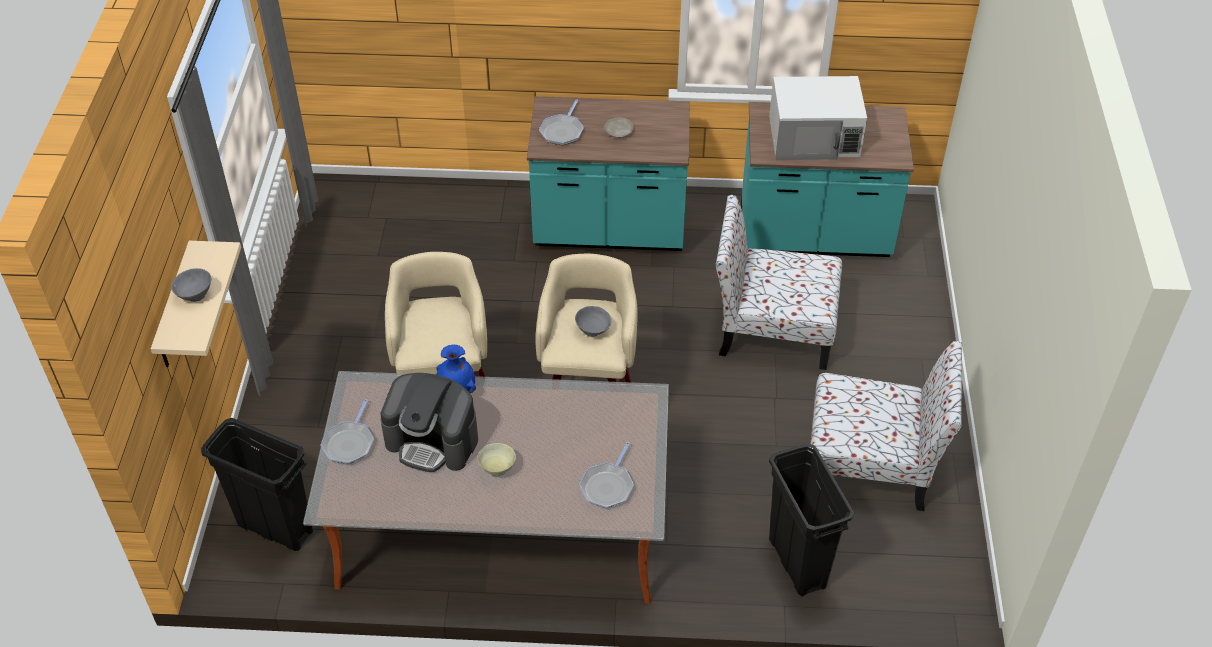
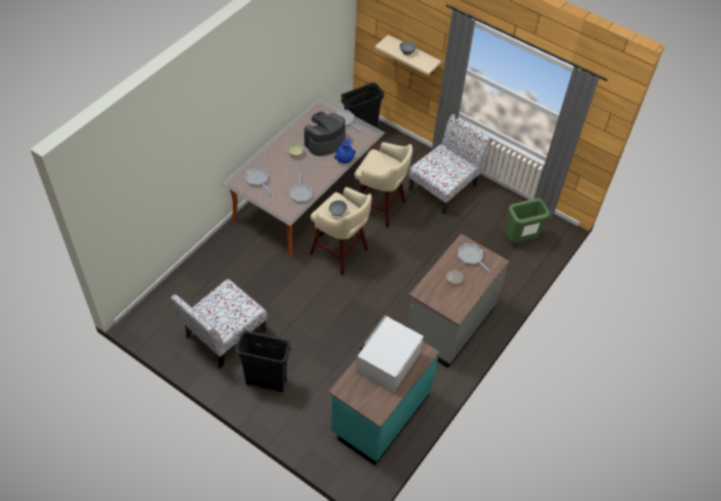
camera: 120 degrees right, 5 degrees up
turquoise counter [527,96,690,251] -> grey counter [408,234,509,368]
chair [716,195,842,370] -> chair moved to [409,114,491,215]
black trash can [769,444,854,596] -> black trash can moved to [235,330,291,392]
none -> frying pan [289,173,313,202]
none -> green trash can [506,198,550,243]

